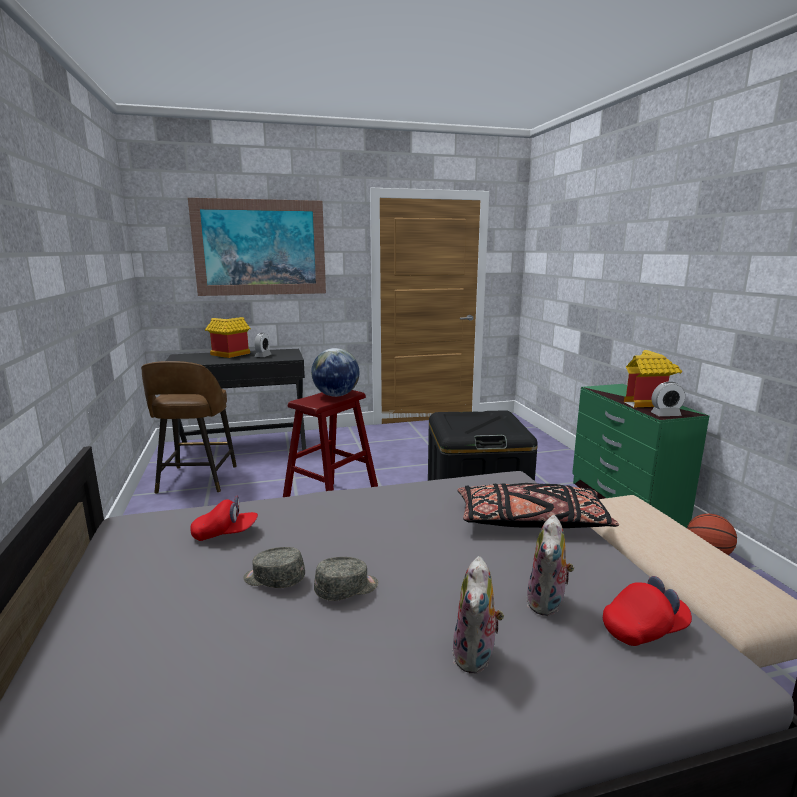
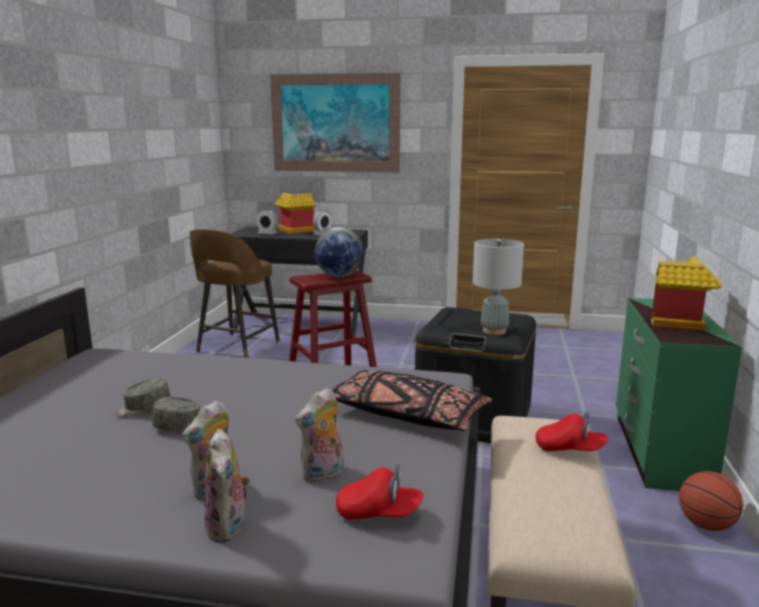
camera: 25 degrees right, 0 degrees up
red cap [190,495,258,541] -> red cap moved to [536,411,608,451]
grey cap [243,547,305,588] -> grey cap turned 75 degrees counterclockwise [115,378,171,418]
alarm clock [651,382,685,416] -> alarm clock moved to [256,210,278,235]
none -> plush toy [204,429,250,543]
none -> grey table lamp [473,239,524,335]

